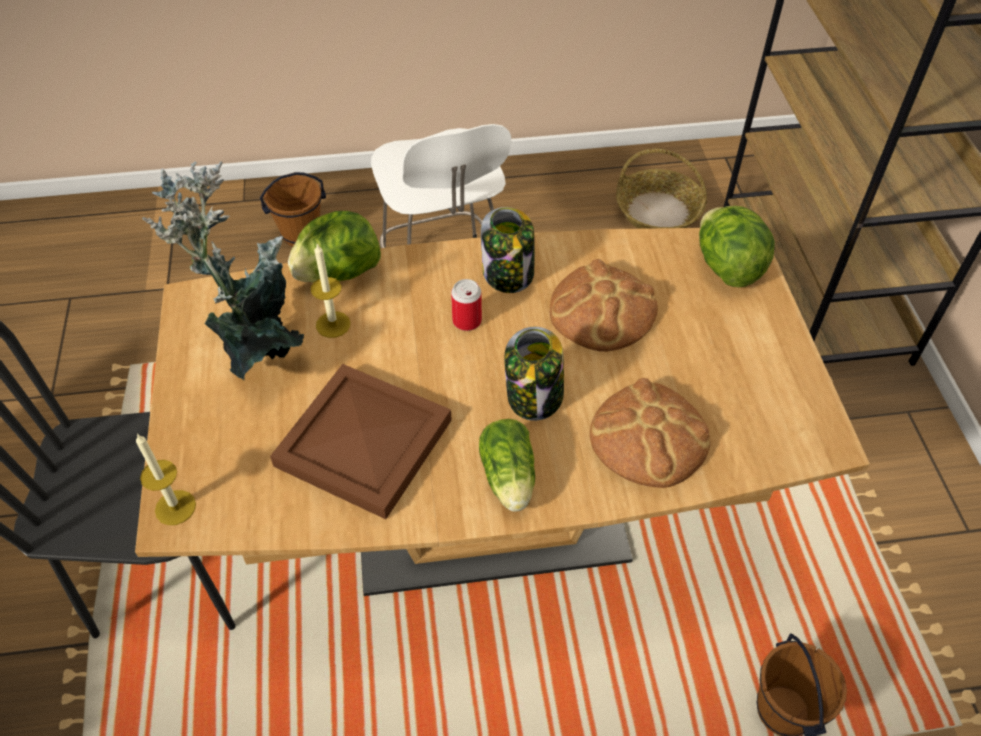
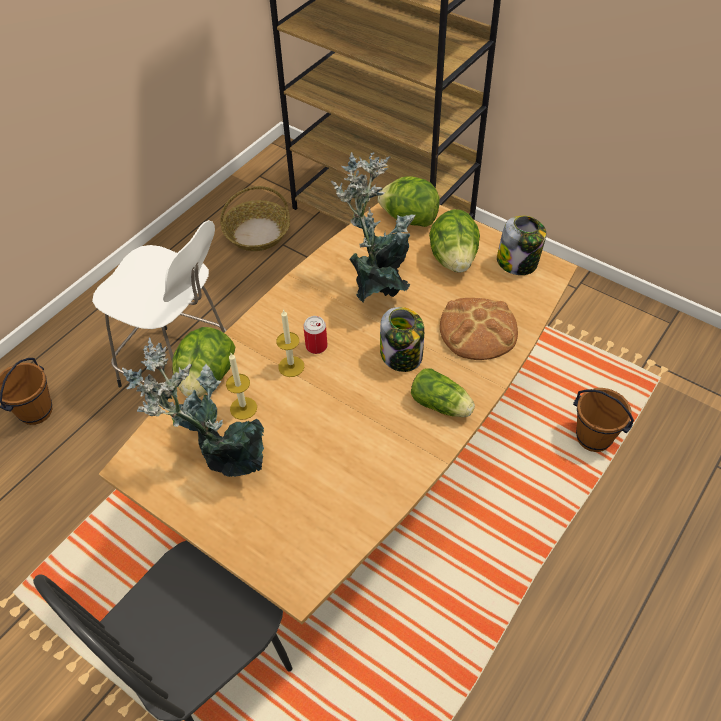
camera: 45 degrees left, 0 degrees up
candle [136,433,196,525] -> candle moved to [276,309,304,377]
brown tray [270,364,452,519] -> none
jar [481,207,535,293] -> jar moved to [497,216,546,275]
bread [550,259,657,352] -> potted plant [331,152,415,303]
none -> lettuce [429,209,480,273]

